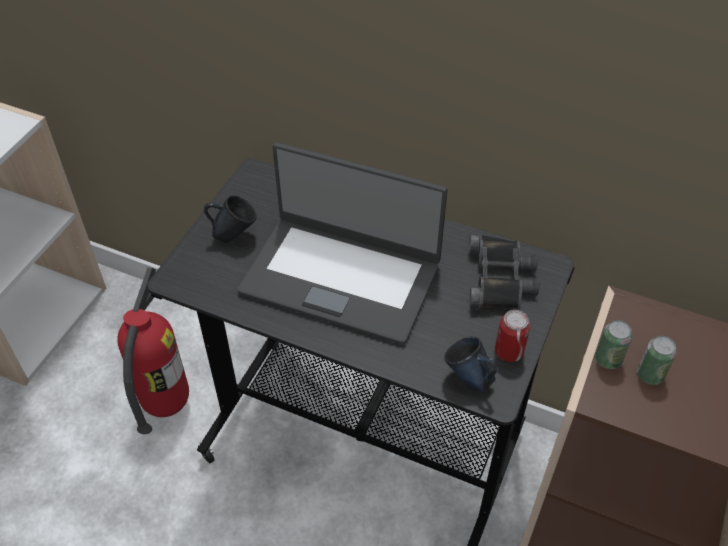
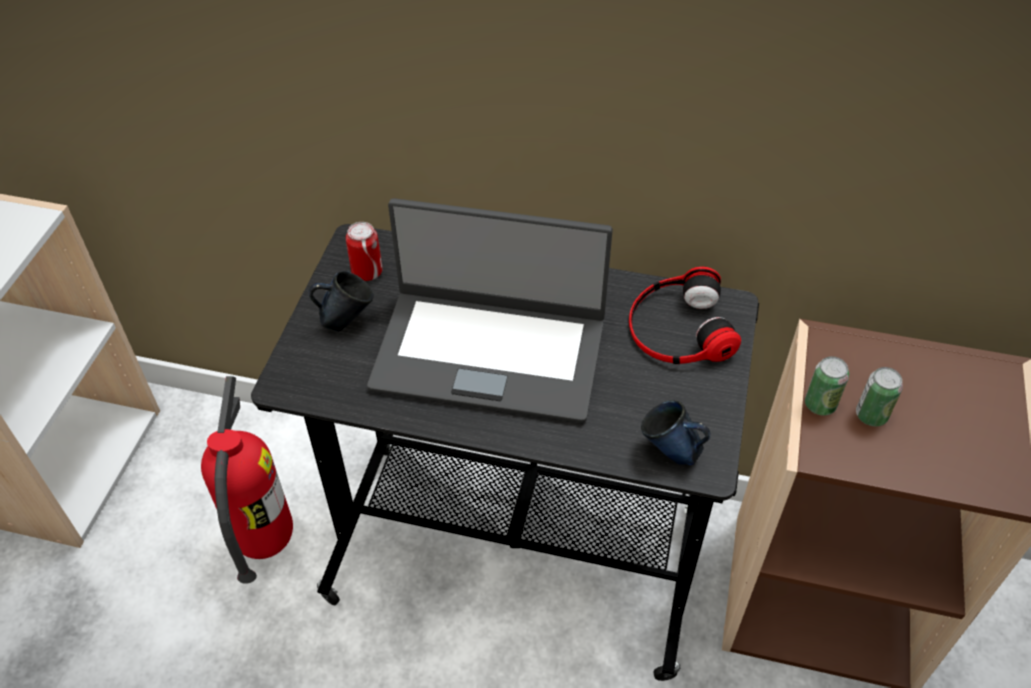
camera: 10 degrees left, 0 degrees up
black binoculars [469,234,539,309] -> headphones [629,267,741,364]
can [495,310,530,362] -> can moved to [346,222,383,281]

